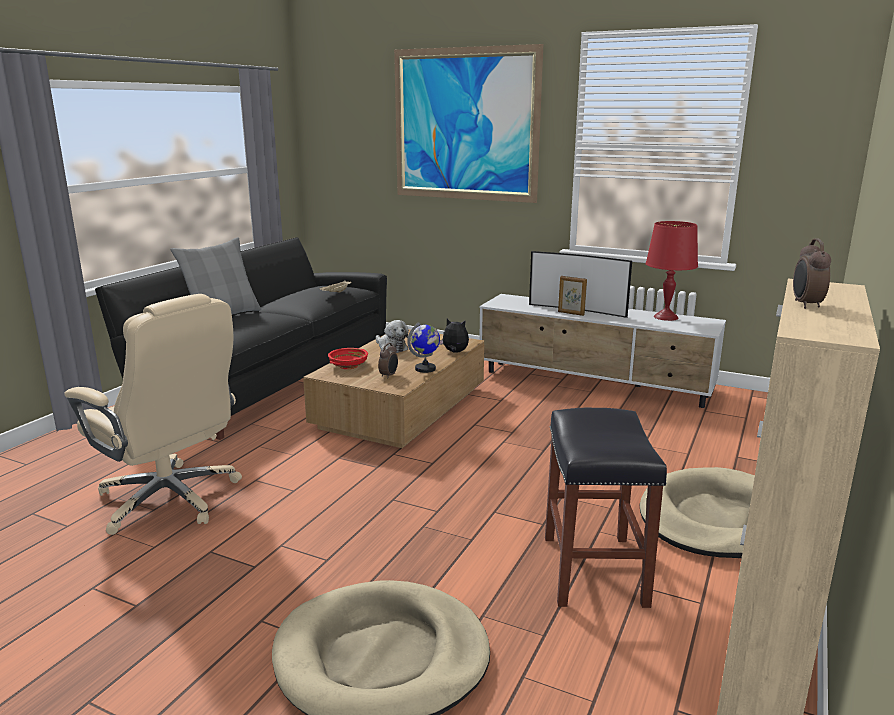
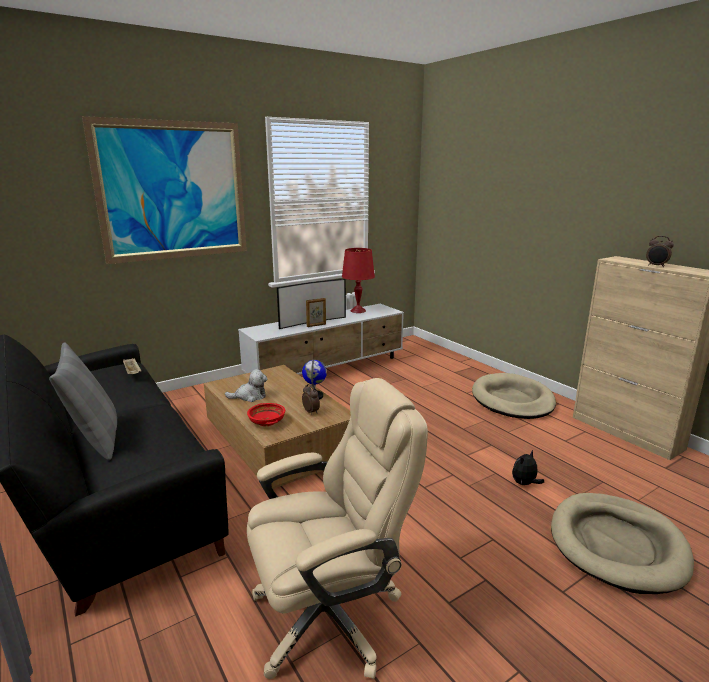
camera: 60 degrees left, 0 degrees up
plush toy [439,319,469,353] -> plush toy moved to [512,450,544,485]
black stool [545,408,667,608] -> none

